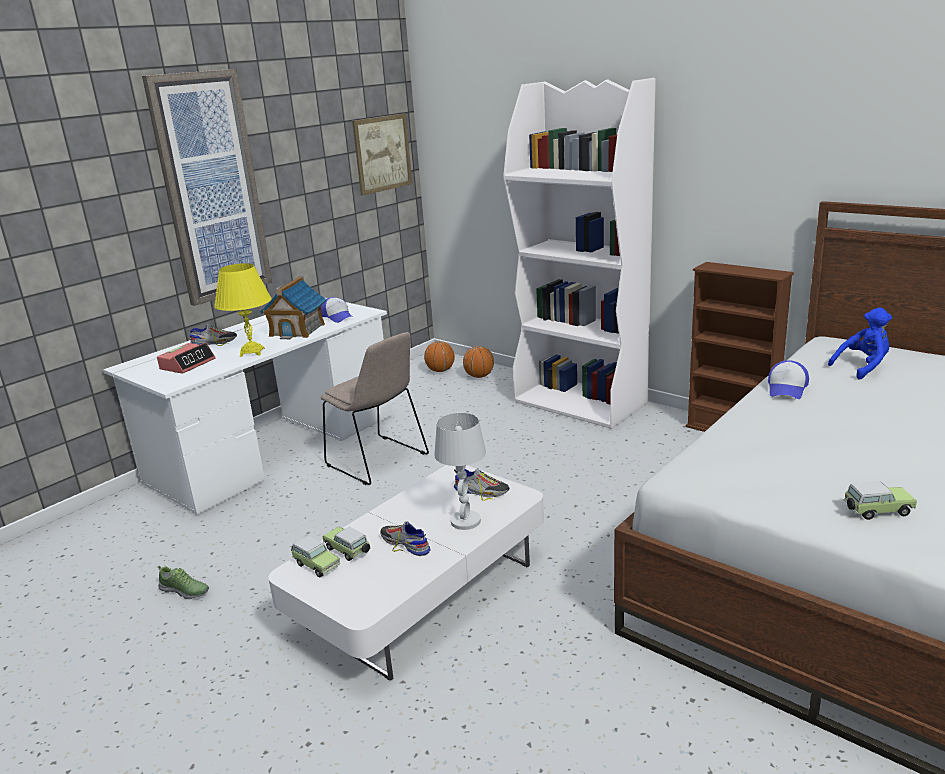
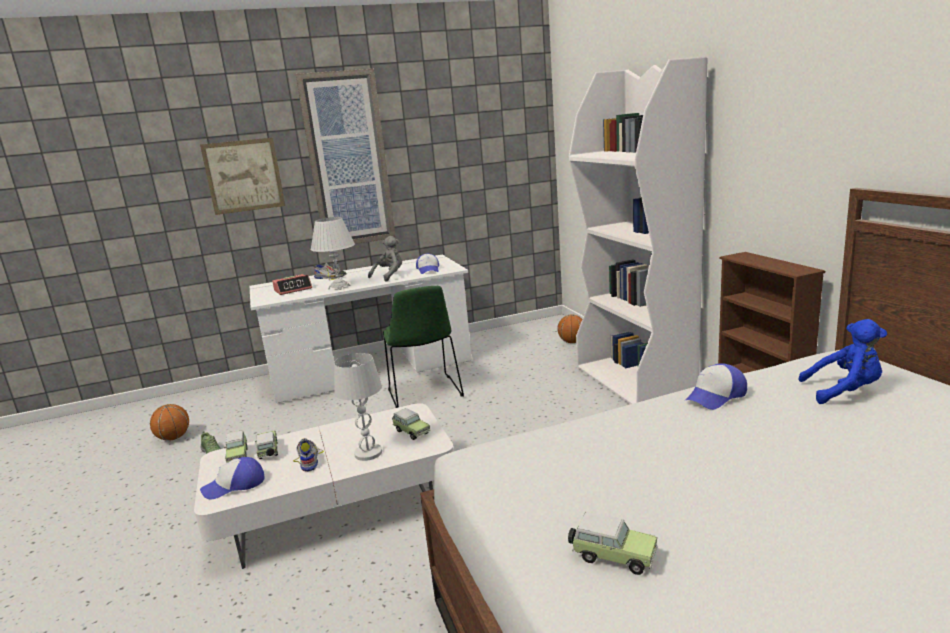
camera: 30 degrees right, 5 degrees down
yellow table lamp [214,263,272,357] -> white table lamp [311,217,355,290]
toy house [259,277,327,339] -> grey plush toy [368,236,402,282]
beige chair [321,332,429,485] -> green chair [383,286,464,408]
picture [352,113,412,196] -> picture moved to [200,138,285,215]
basketball [424,341,455,372] -> basketball moved to [150,404,189,441]
shoe [454,468,509,501] -> toy car [392,408,430,440]
none -> cap [200,457,264,499]

